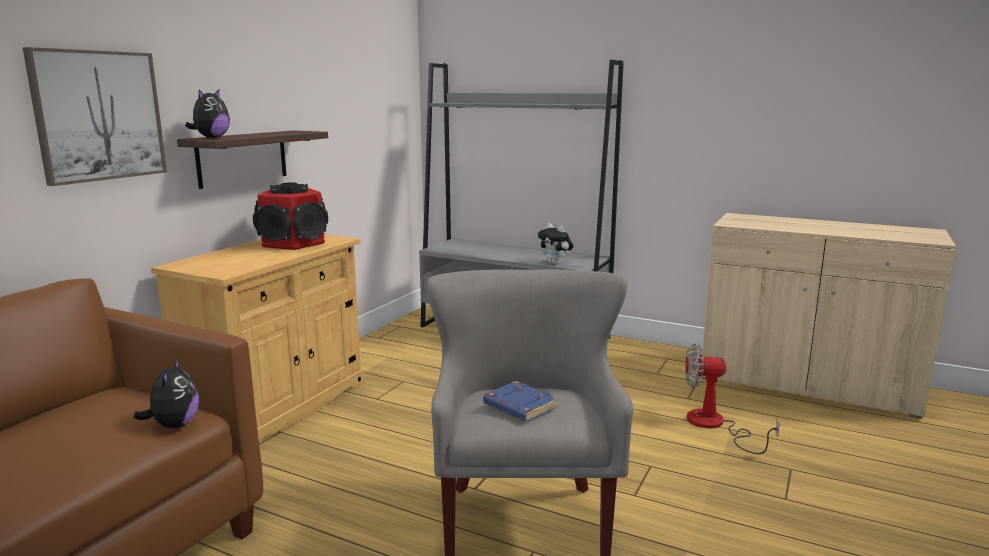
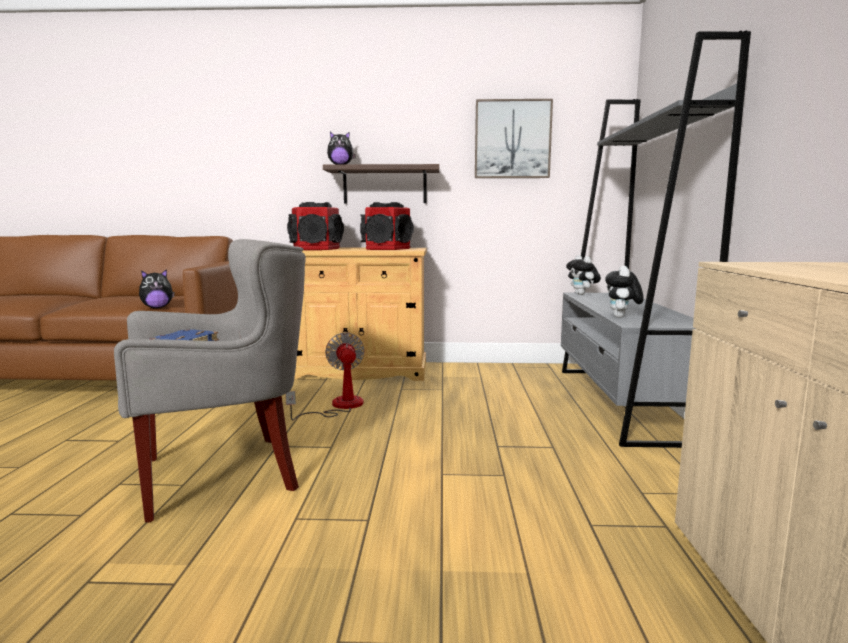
camera: 65 degrees right, 5 degrees down
picture [23,47,167,186] -> picture moved to [475,99,553,178]
fan [685,343,780,454] -> fan moved to [286,332,365,420]
none -> speaker [287,202,344,250]
none -> plush toy [566,255,601,295]

